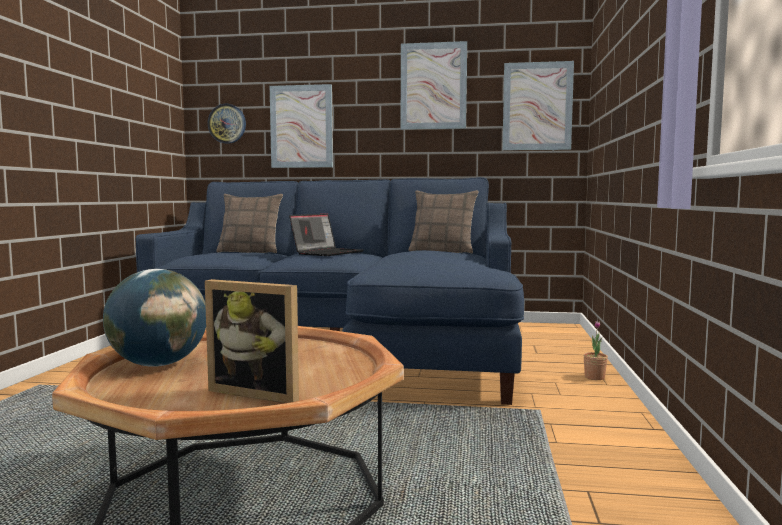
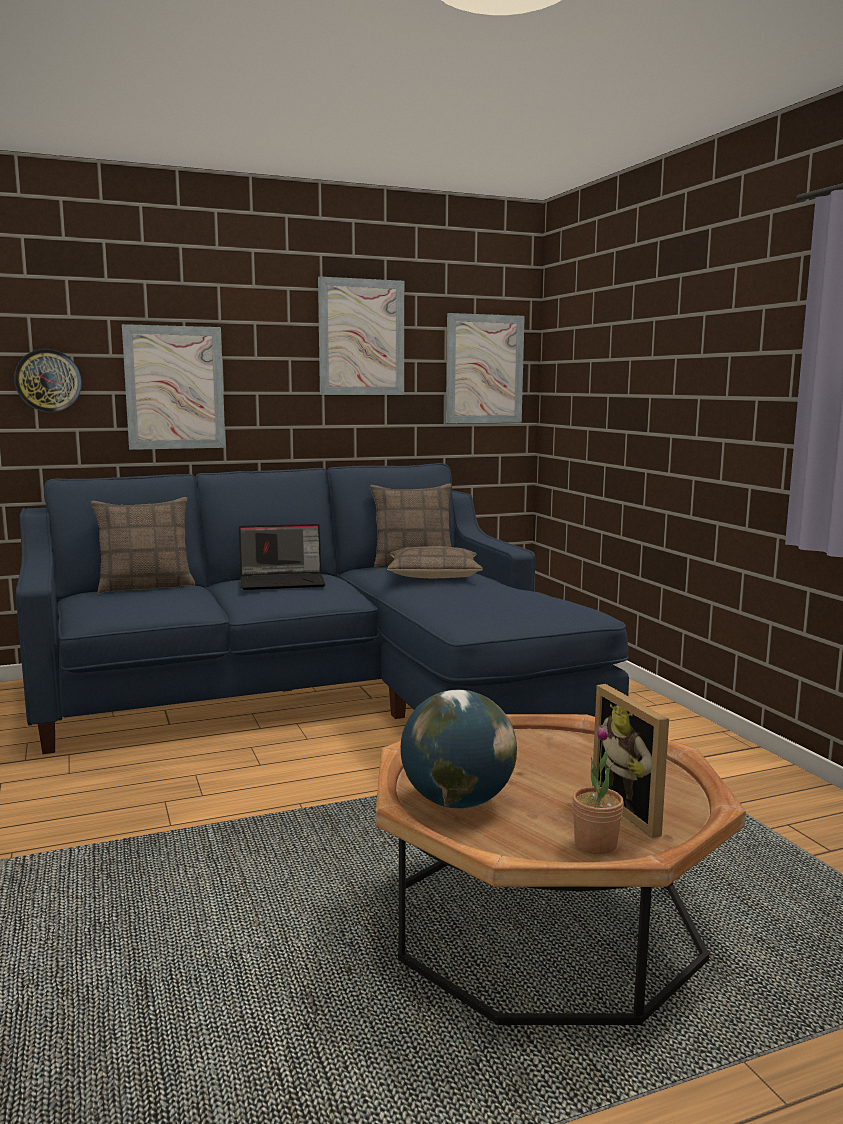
camera: 30 degrees left, 5 degrees up
picture frame [205,279,299,403] -> picture frame turned 75 degrees clockwise [592,684,669,838]
laptop [289,214,364,256] -> laptop turned 75 degrees clockwise [239,524,326,590]
potted plant [584,321,608,380] -> potted plant moved to [572,725,624,854]
none -> pillow [387,546,483,578]

